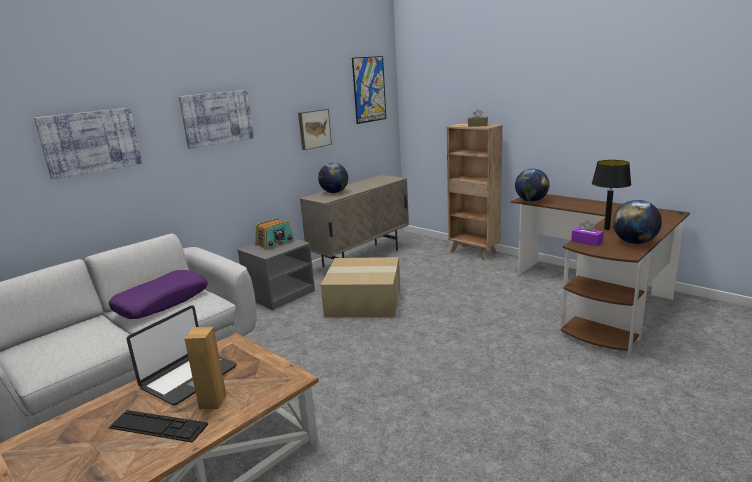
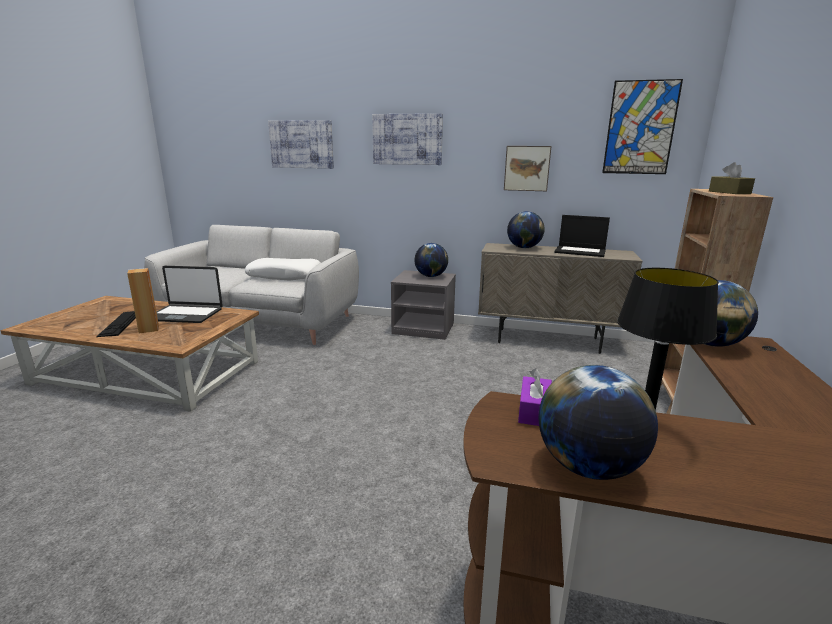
camera: 60 degrees right, 0 degrees up
purple pillow [109,270,208,319] -> white pillow [245,258,321,281]
radio [255,218,295,250] -> globe [415,243,448,277]
cardboard box [321,257,400,317] -> none
none -> laptop [554,215,610,257]

